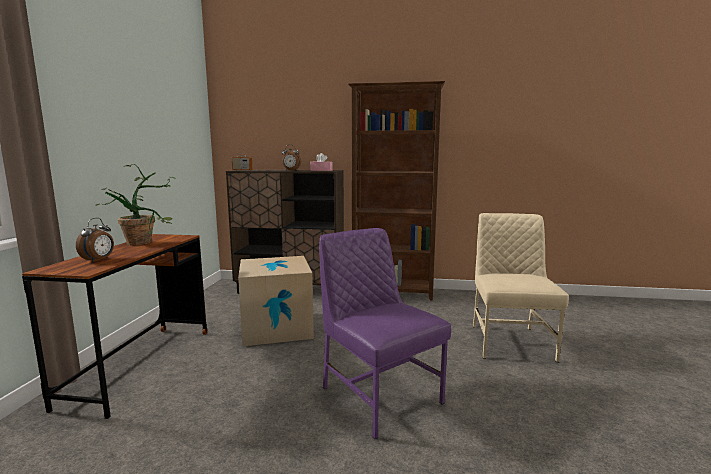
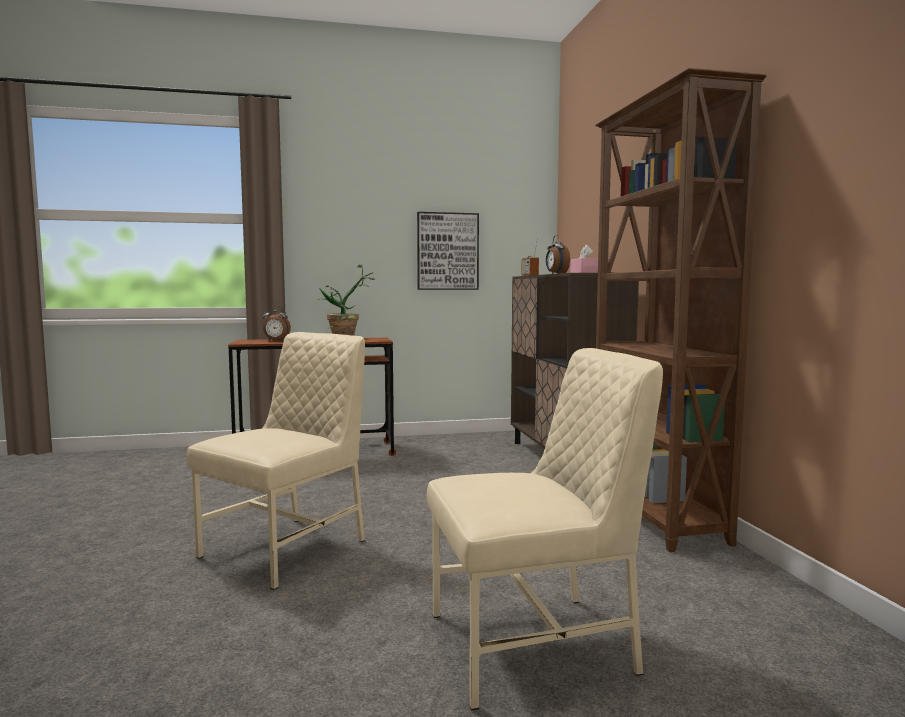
camera: 70 degrees right, 5 degrees down
cardboard box [238,256,314,346] -> none
purple chair [319,228,451,439] -> beige chair [187,332,365,590]
none -> picture [417,212,479,290]

